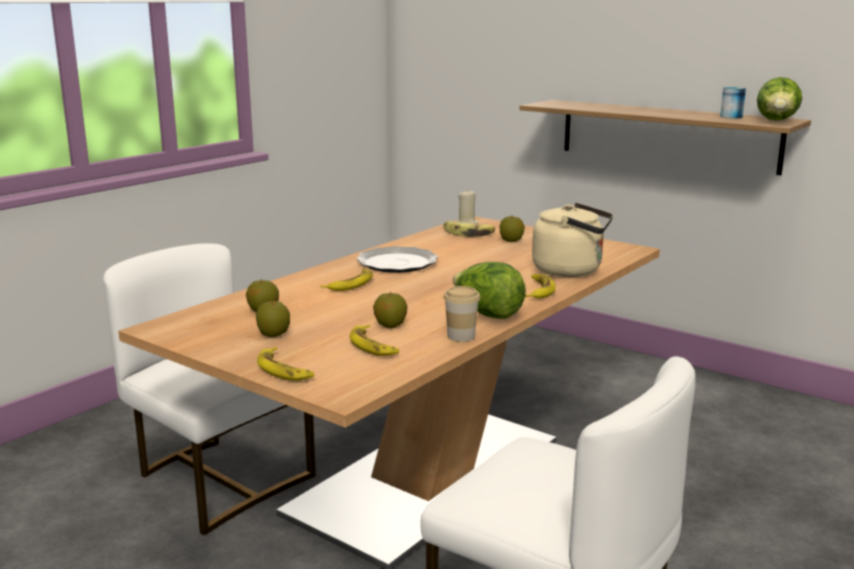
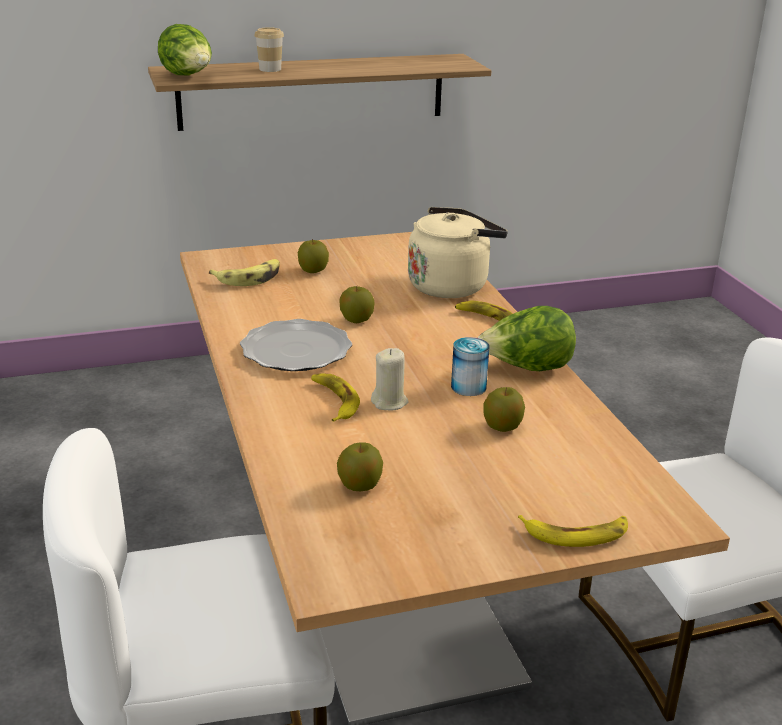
camera: 55 degrees left, 10 degrees up
apple [256,299,290,337] -> apple moved to [339,286,374,323]
banana [349,324,399,356] -> none
cup [443,286,480,342] -> cup moved to [254,27,284,72]
beige candle [456,189,479,224] -> beige candle moved to [371,348,409,410]
can [720,87,746,119] -> can moved to [451,337,490,396]
lettuce [757,77,802,121] -> lettuce moved to [158,24,212,76]

